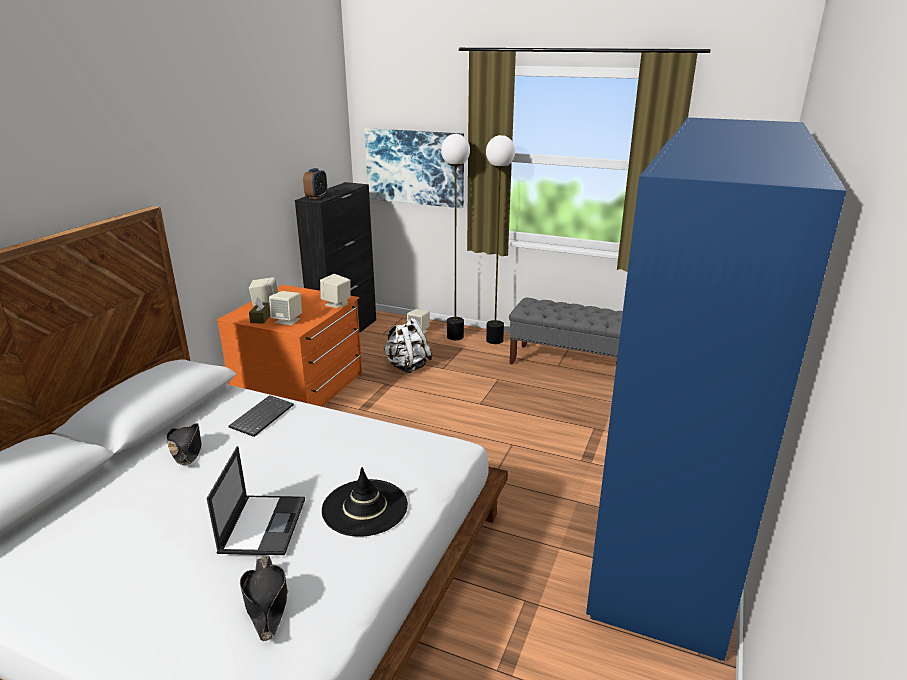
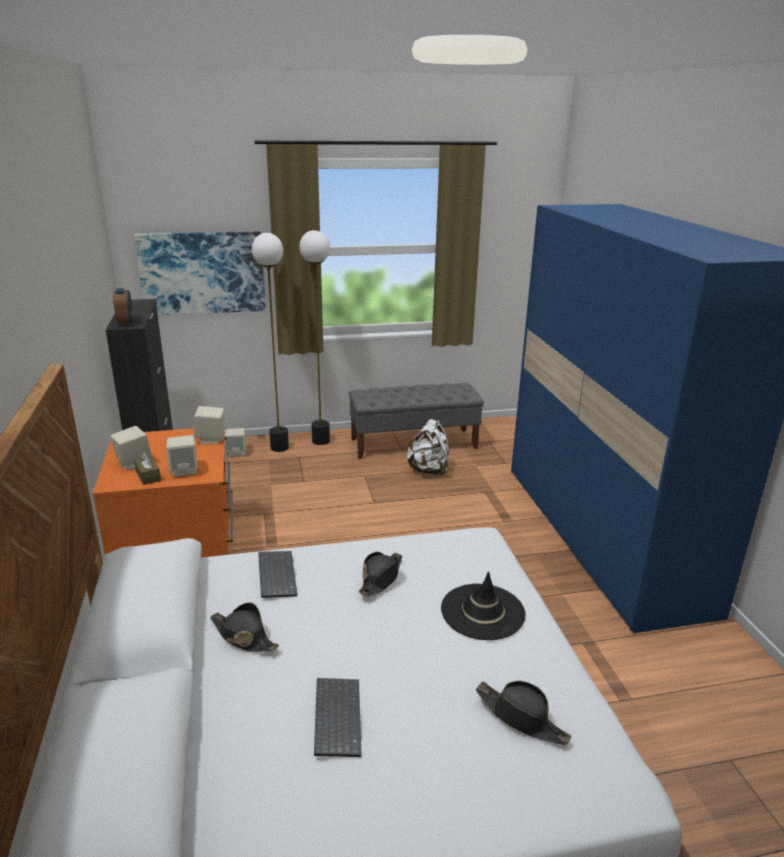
camera: 35 degrees left, 0 degrees up
laptop [207,446,305,555] -> none
white backpack [384,318,432,374] -> white backpack moved to [407,419,449,476]
none -> keyboard [314,678,361,757]
none -> black hat [358,552,402,596]

